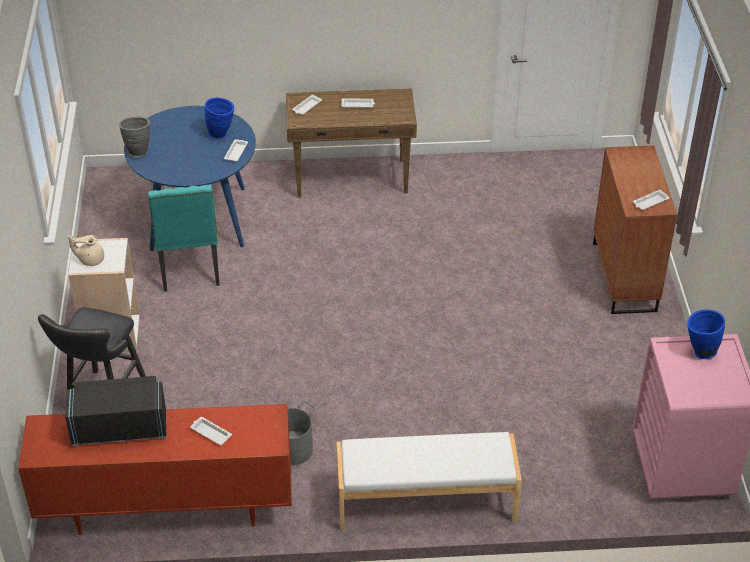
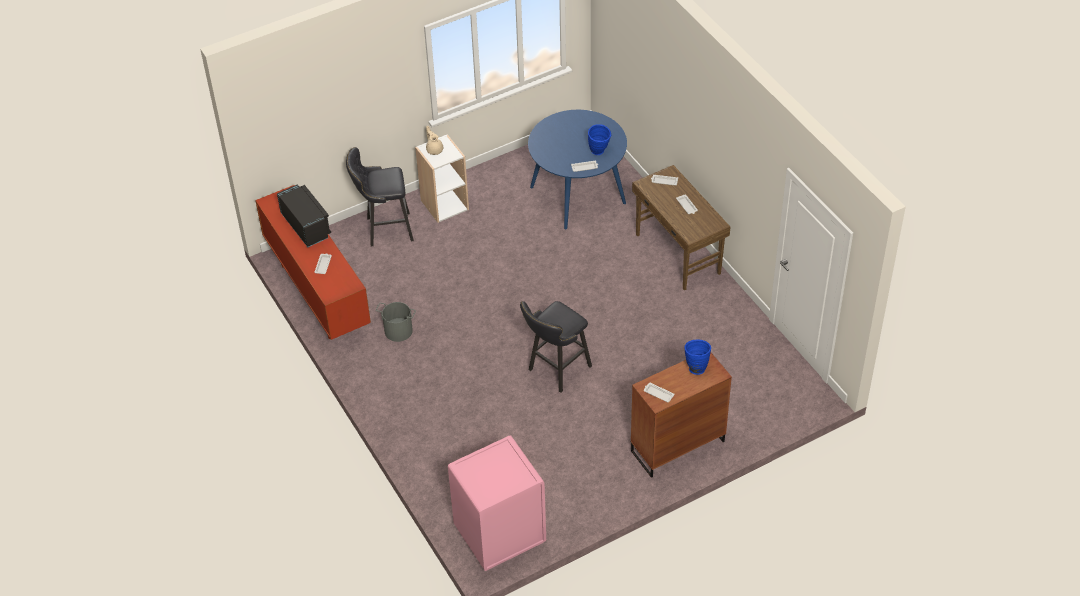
camera: 65 degrees right, 5 degrees up
grey vase [119,116,150,157] -> none
turquoise chair [148,185,220,292] -> none
white bench [337,432,522,530] -> none
blue vase [687,309,725,359] -> blue vase moved to [684,340,711,375]
none -> black stool [520,301,592,393]

